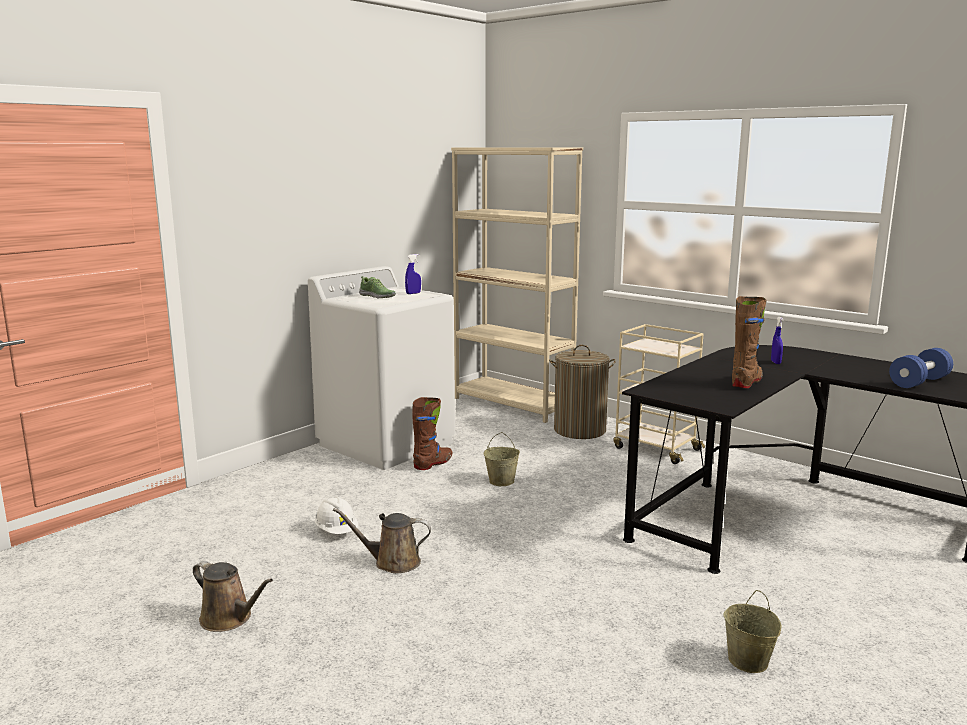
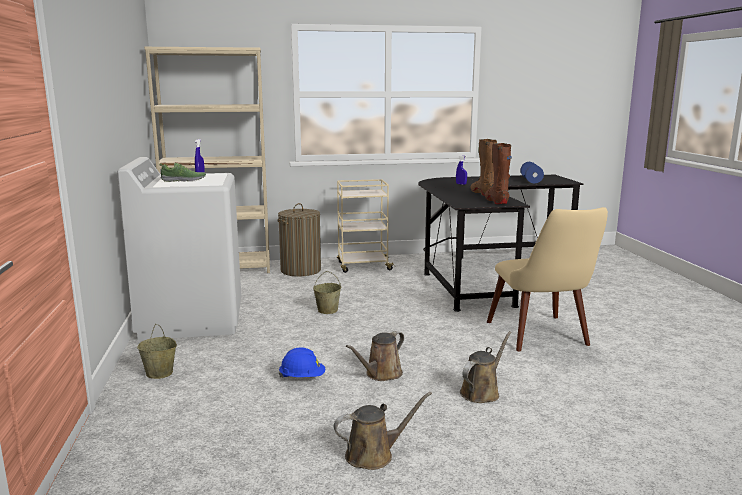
camera: 50 degrees left, 0 degrees up
white hard hat [315,496,358,534] -> blue hard hat [278,348,325,378]
brown boot [412,397,453,470] -> brown boot moved to [485,143,512,204]
beige bucket [724,590,782,673] -> beige bucket moved to [137,324,177,379]
none -> brown watering can [460,331,512,403]
none -> beige chair [487,207,608,351]

